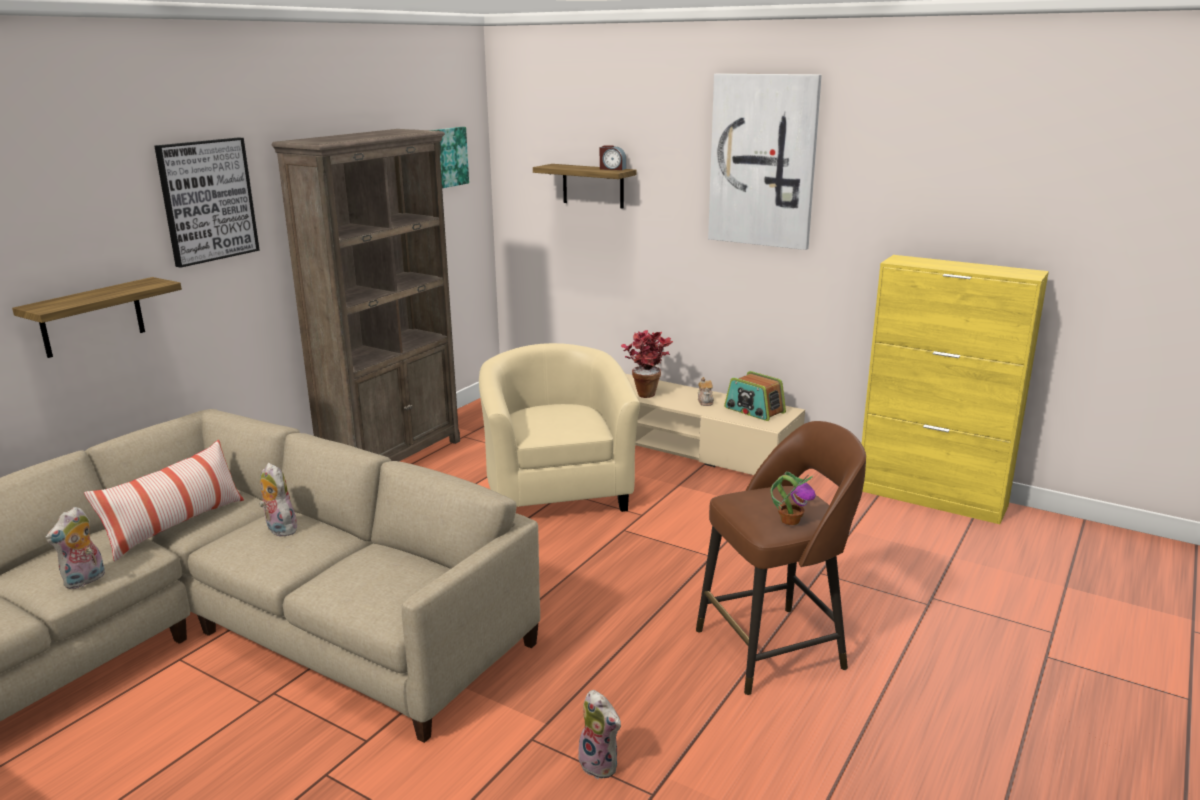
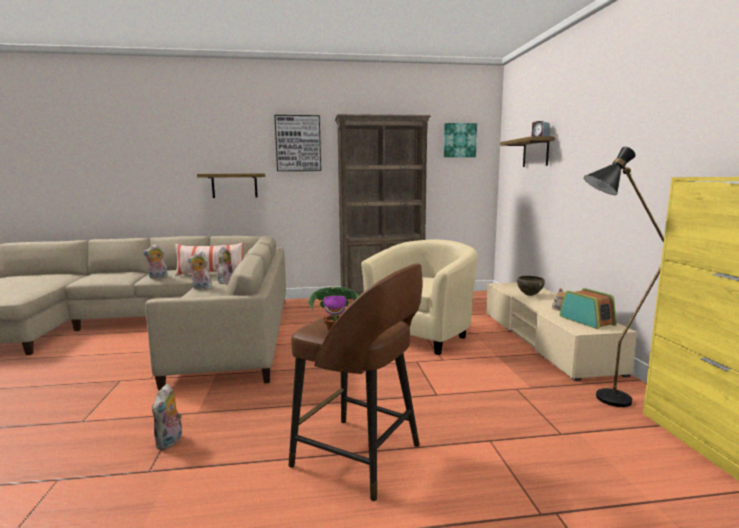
camera: 50 degrees right, 10 degrees down
potted plant [621,330,673,398] -> brown bowl [517,276,545,296]
picture [708,73,822,250] -> none
radio [724,371,786,421] -> radio turned 150 degrees clockwise [559,288,617,329]
none -> plush toy [188,251,214,290]
none -> black floor lamp [584,147,664,407]

